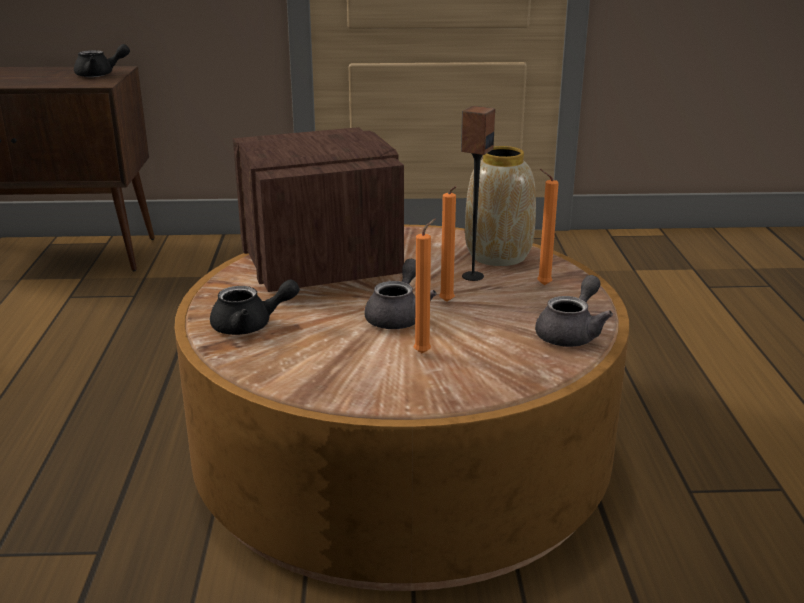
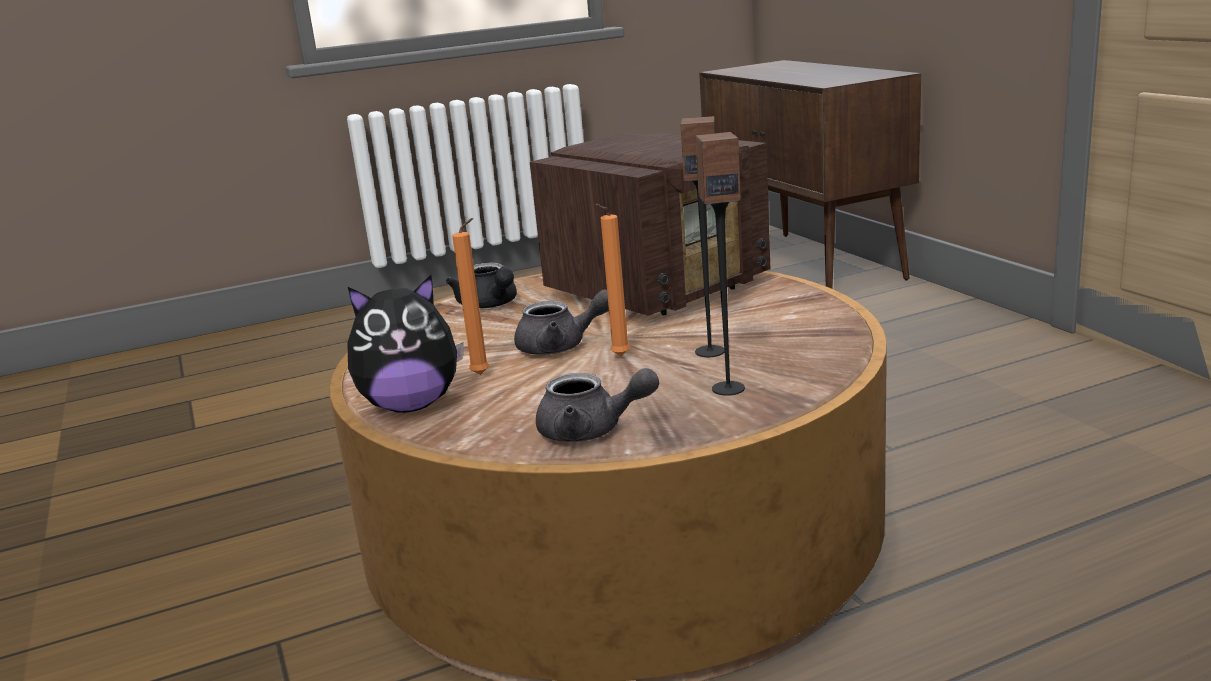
camera: 70 degrees right, 5 degrees down
black teapot [74,44,130,77] -> none
vase [465,146,536,266] -> none
orange candle [537,169,559,285] -> speaker [695,132,745,396]
none -> plush toy [347,275,463,413]

